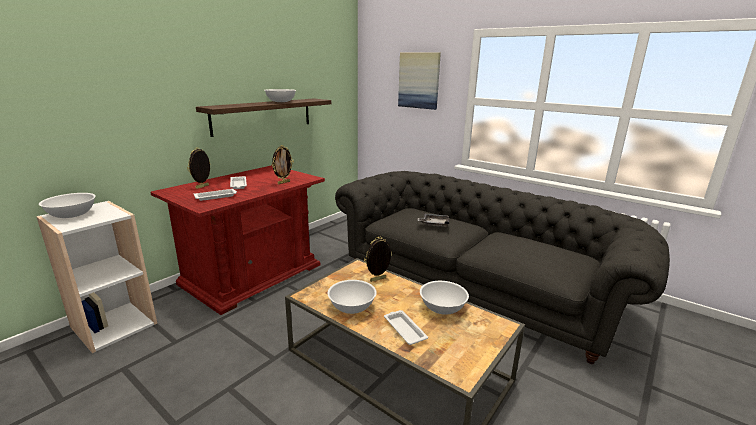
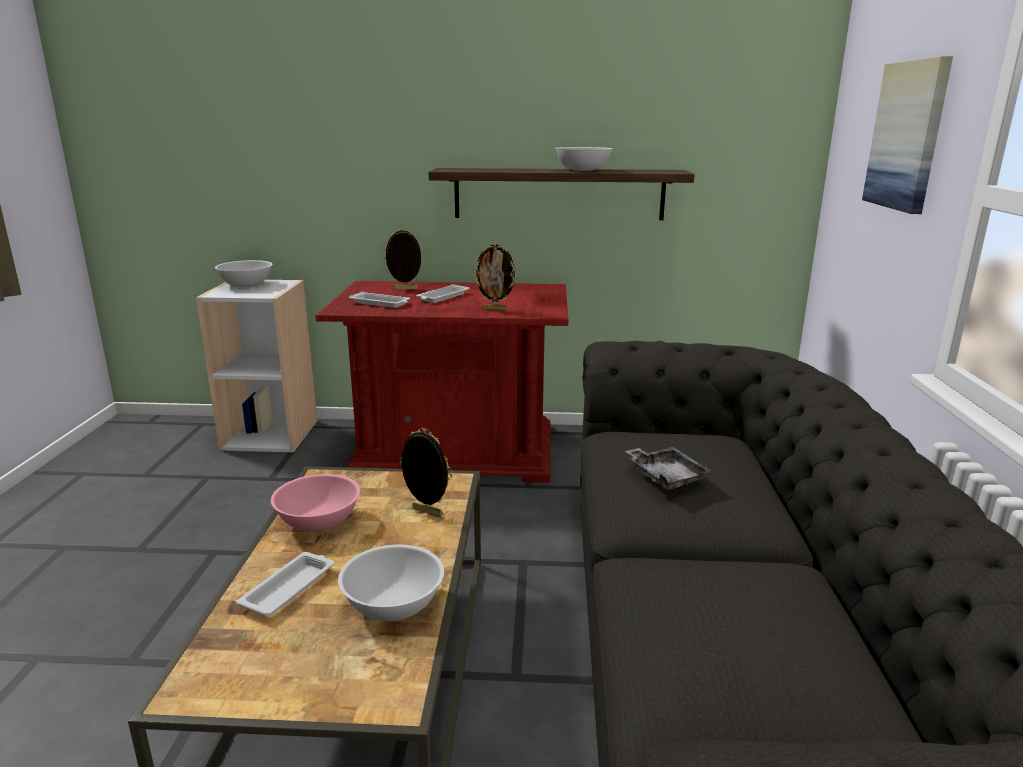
camera: 55 degrees right, 0 degrees up
white bowl [328,280,377,314] -> pink bowl [271,474,360,532]

